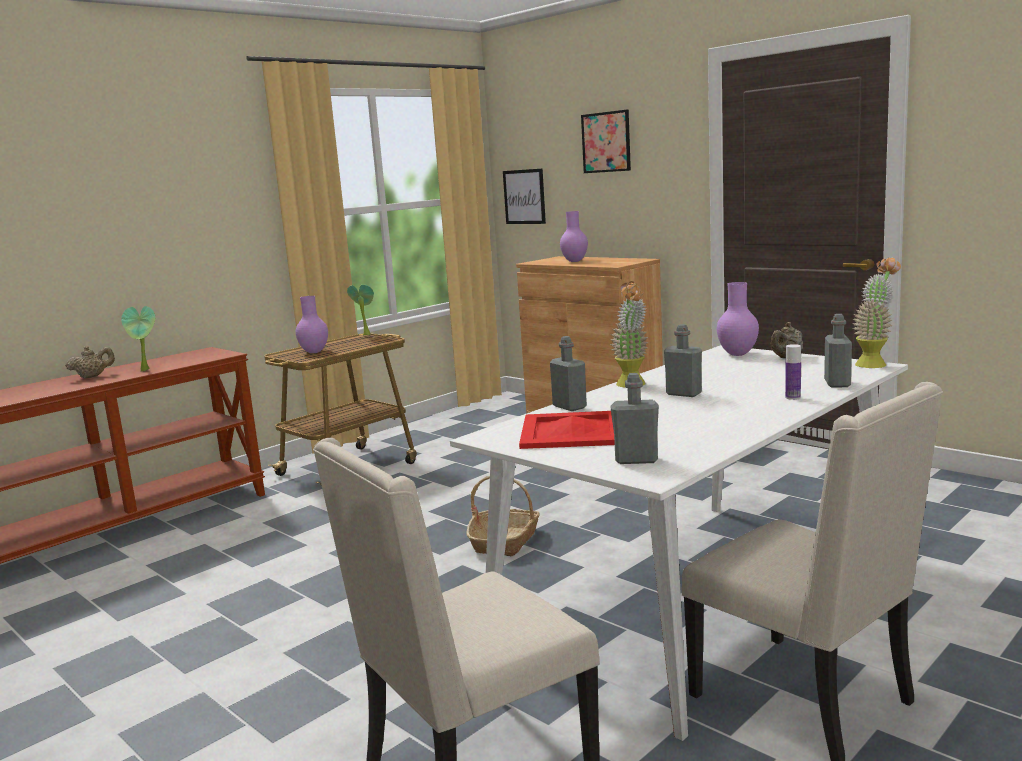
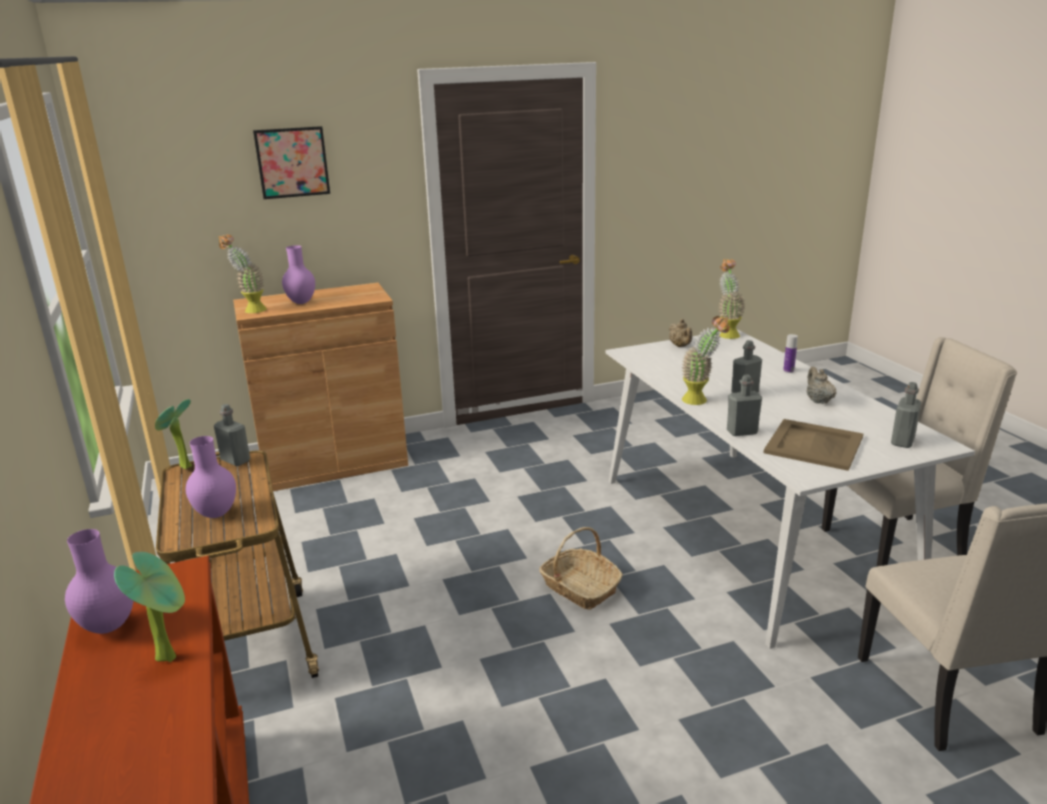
camera: 65 degrees left, 10 degrees up
beige teapot [65,346,115,379] -> beige teapot moved to [807,367,836,404]
picture [503,168,546,224] -> none
red tray [519,411,615,449] -> beige tray [764,419,863,471]
purple vase [717,282,759,356] -> purple vase moved to [65,529,134,634]
grey bottle [824,314,852,388] -> grey bottle moved to [214,404,250,466]
none -> potted plant [218,234,267,313]

